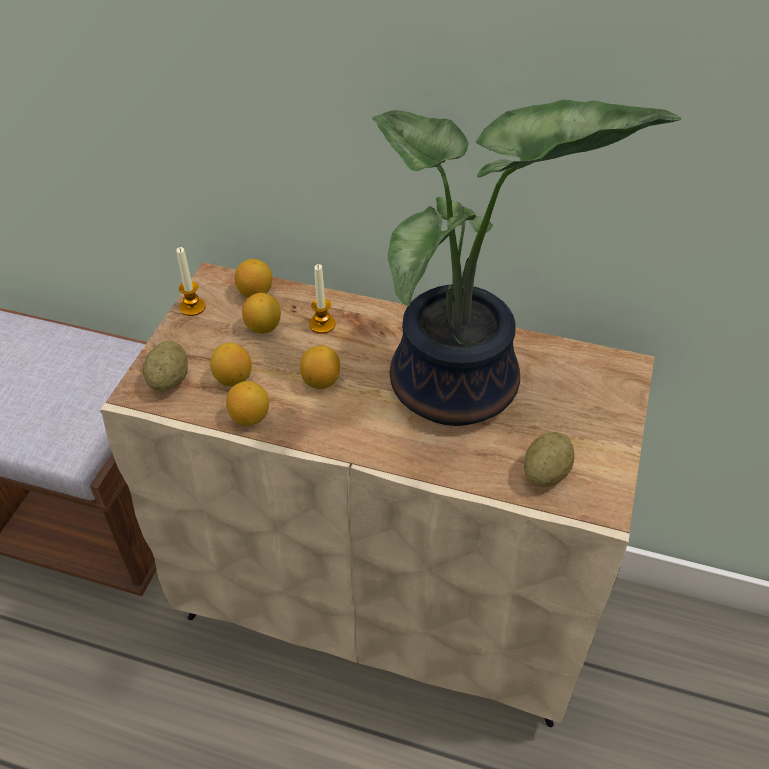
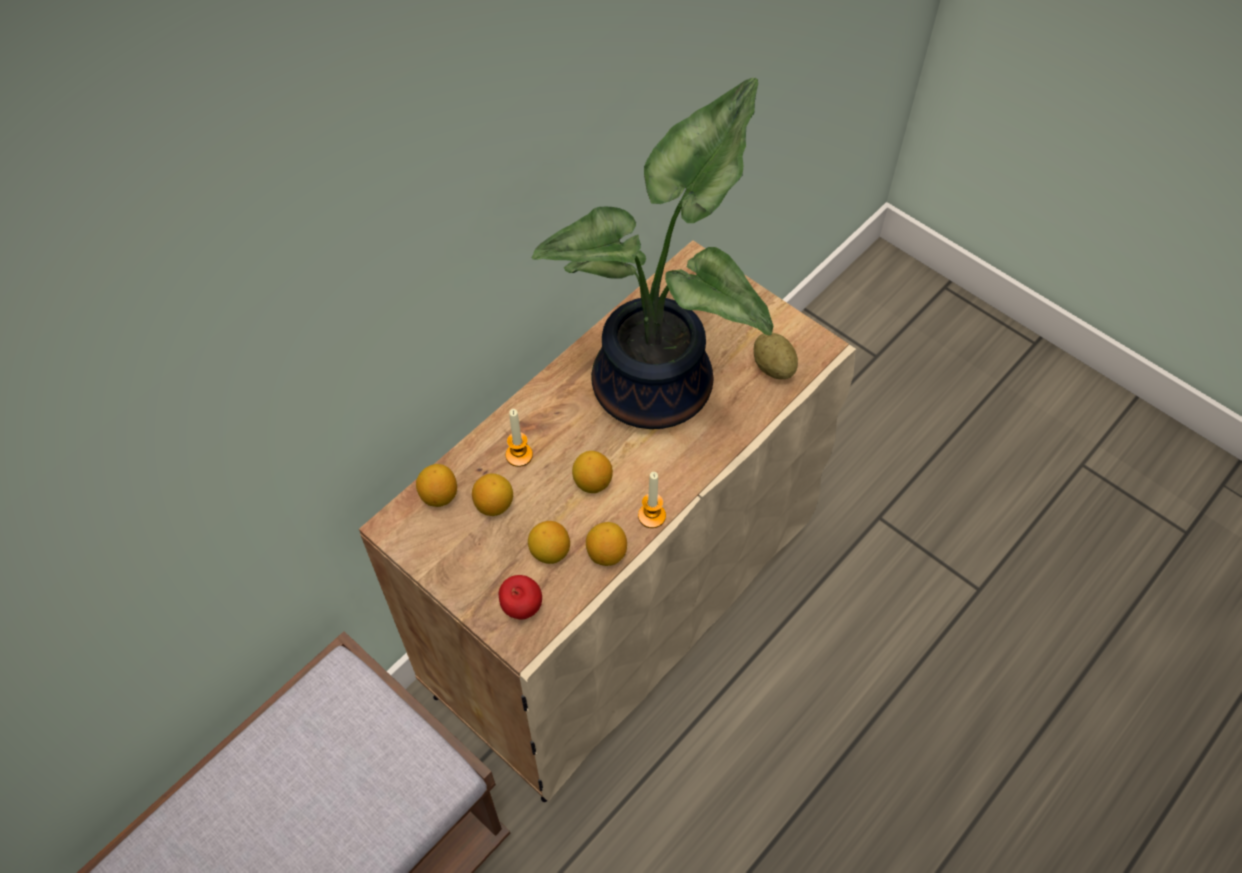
camera: 65 degrees left, 10 degrees up
potato [143,341,188,392] -> apple [499,575,542,619]
candle [176,247,206,316] -> candle moved to [638,472,666,528]

